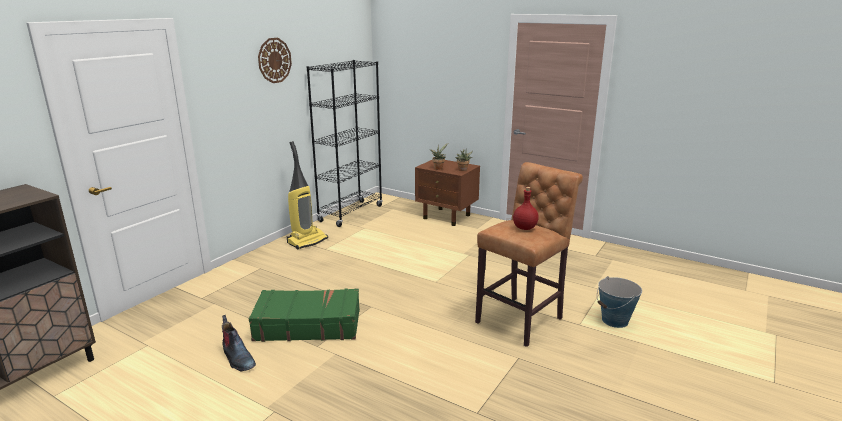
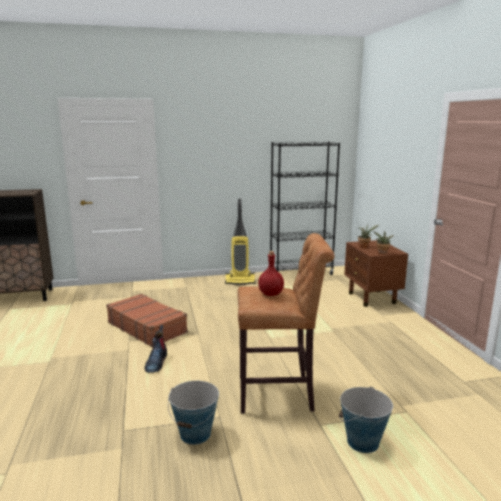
camera: 45 degrees right, 5 degrees down
boot [222,315,256,371] -> boot moved to [144,325,167,373]
green suitcase [249,288,360,342] -> brown suitcase [106,294,188,347]
wall clock [258,38,292,83] -> none
none -> bucket [168,381,219,445]

